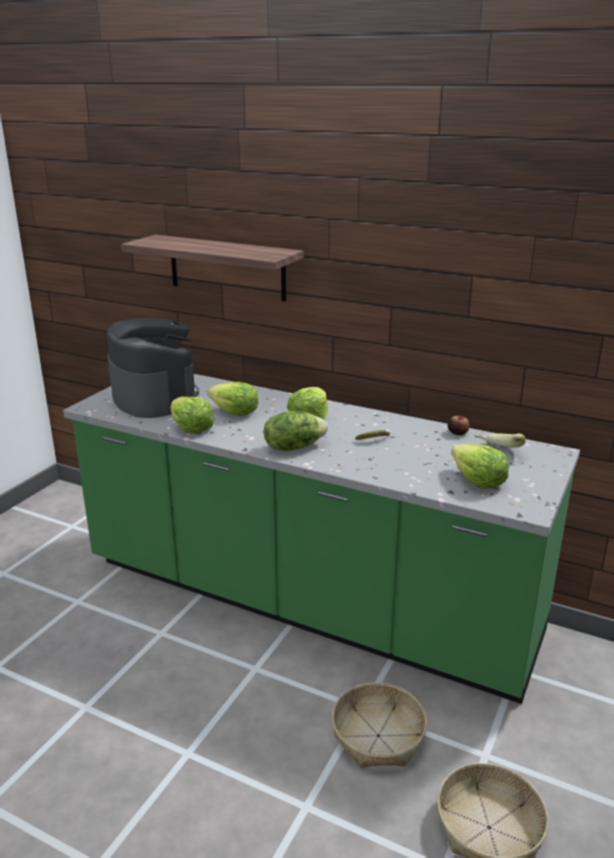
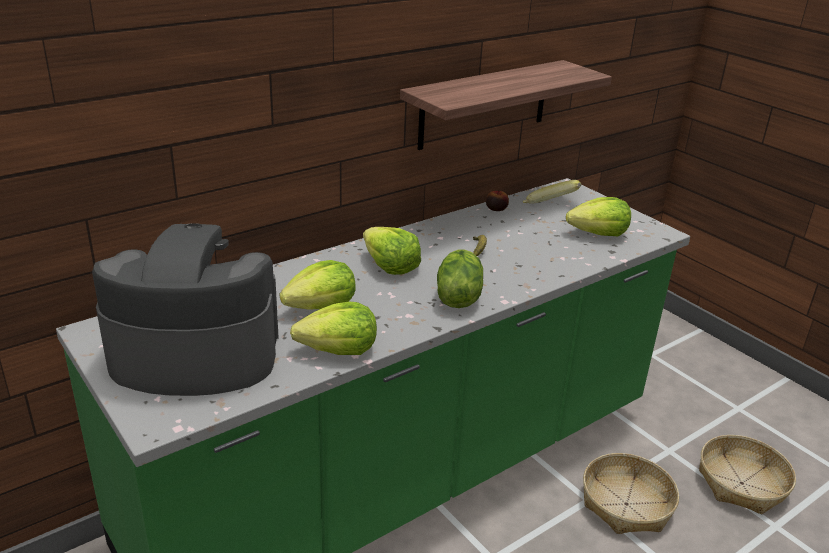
camera: 65 degrees left, 5 degrees up
shelf [121,235,303,302] -> shelf moved to [400,60,612,150]

